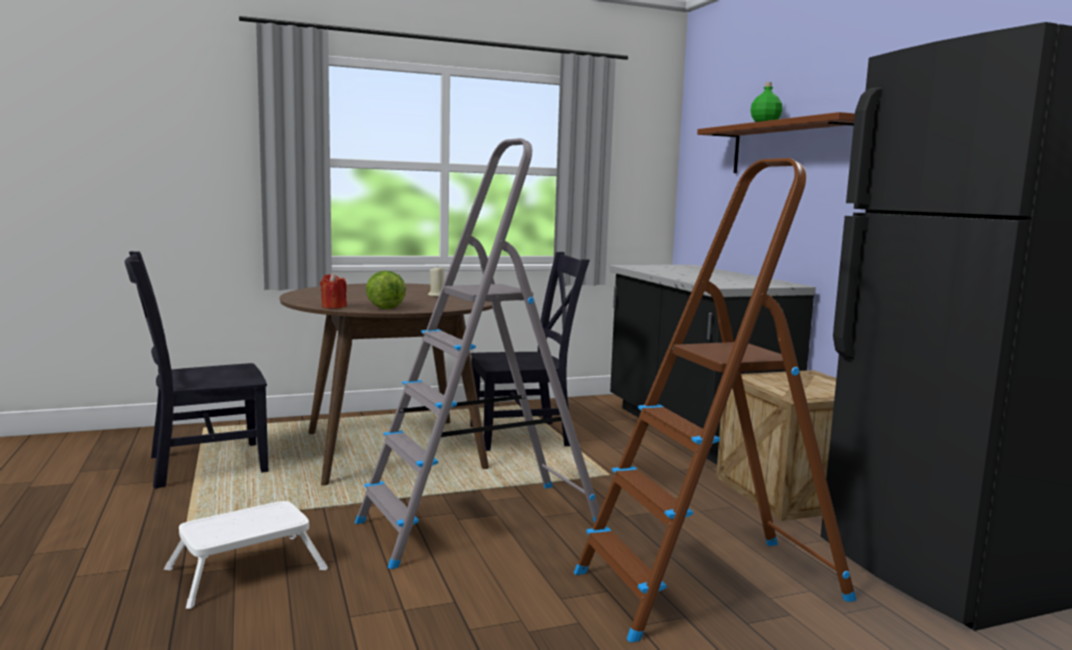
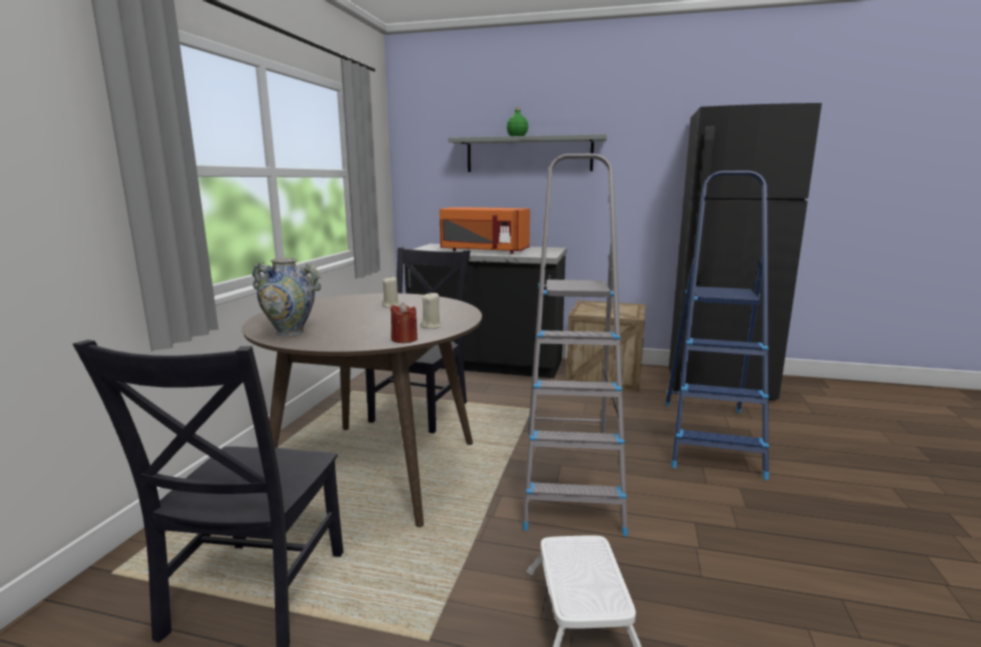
camera: 55 degrees left, 5 degrees up
lettuce [366,271,406,309] -> beige candle [421,292,442,329]
brown step ladder [574,158,856,642] -> blue step ladder [665,171,769,480]
brown shelf [697,112,855,173] -> grey shelf [448,134,607,172]
none -> vase [252,258,321,336]
none -> orange microwave [439,207,530,254]

